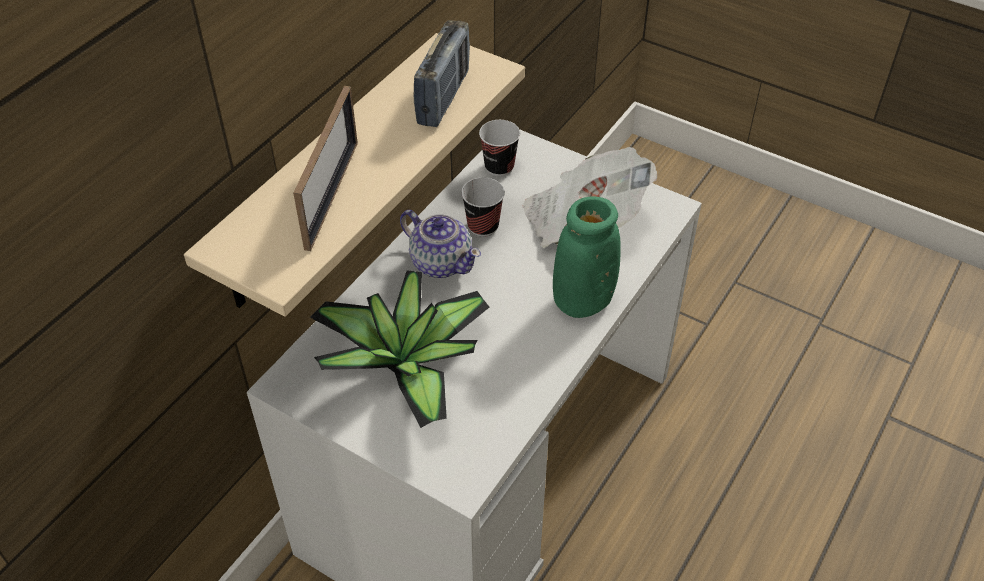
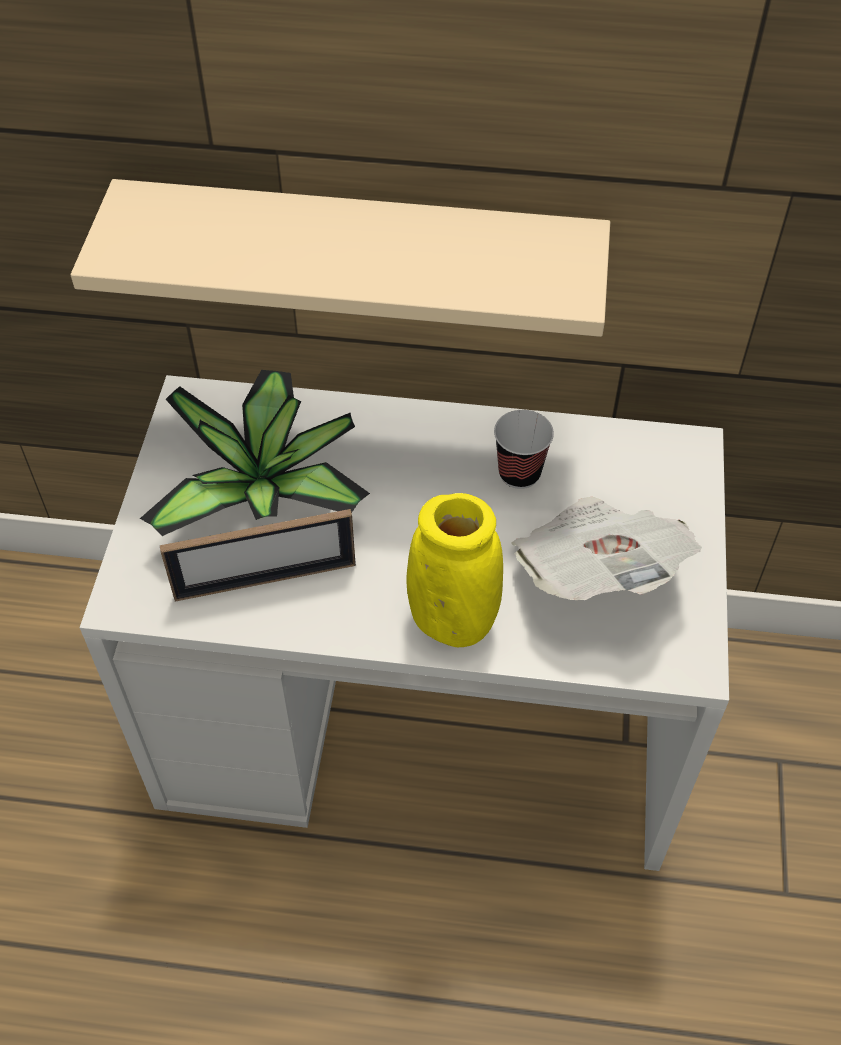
camera: 65 degrees right, 5 degrees up
picture frame [293,86,358,251] -> picture frame moved to [160,509,356,602]
teapot [400,210,481,278] -> none
radio [413,20,470,127] -> none
cup [479,120,520,176] -> none
green vase [553,197,621,318] -> yellow vase [407,493,503,647]

